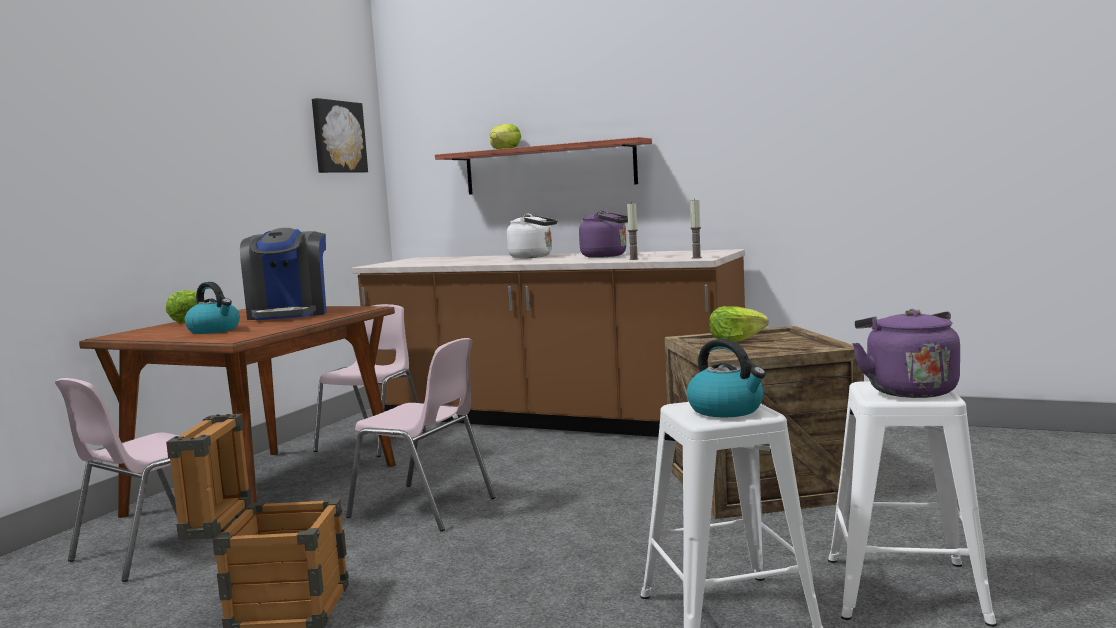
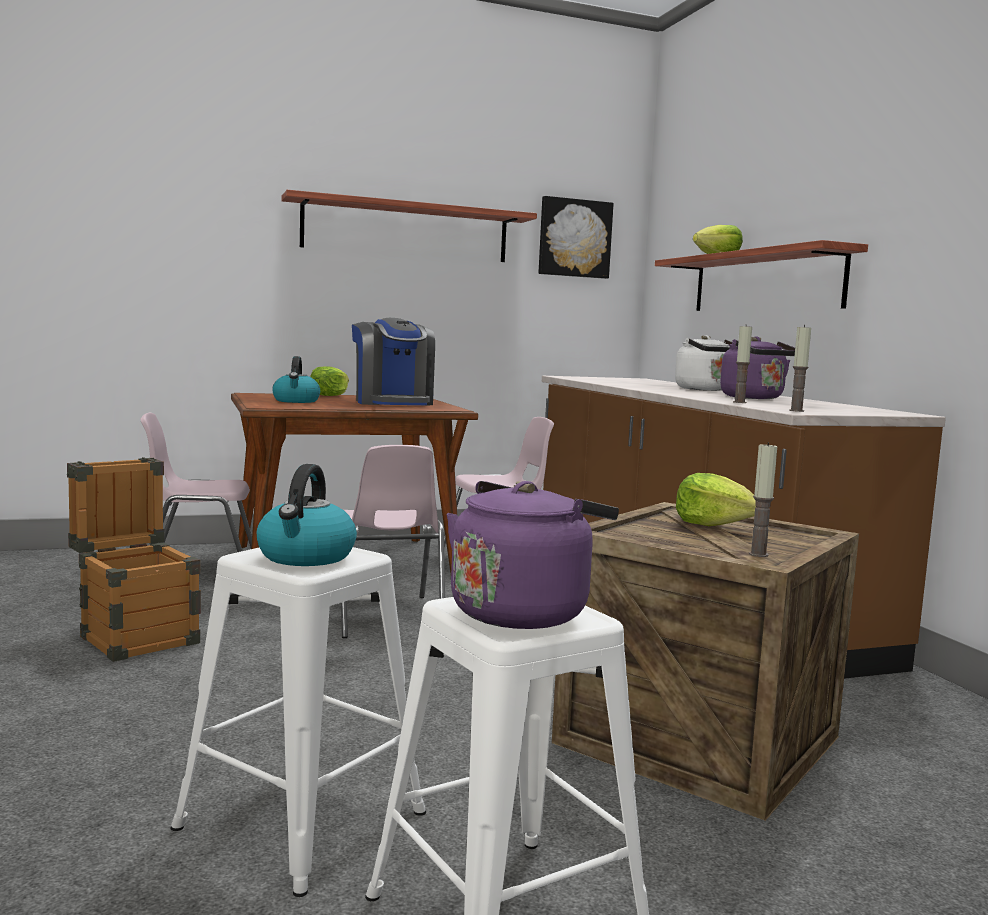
camera: 45 degrees right, 0 degrees up
coffee machine [240,228,327,320] -> coffee machine turned 60 degrees counterclockwise [352,318,435,406]
none -> shelf [282,190,537,262]
none -> candle [749,442,777,557]

